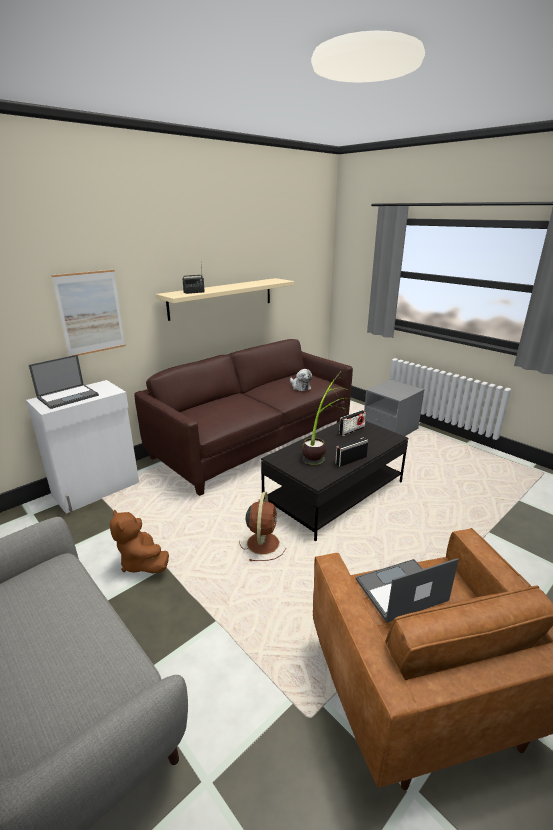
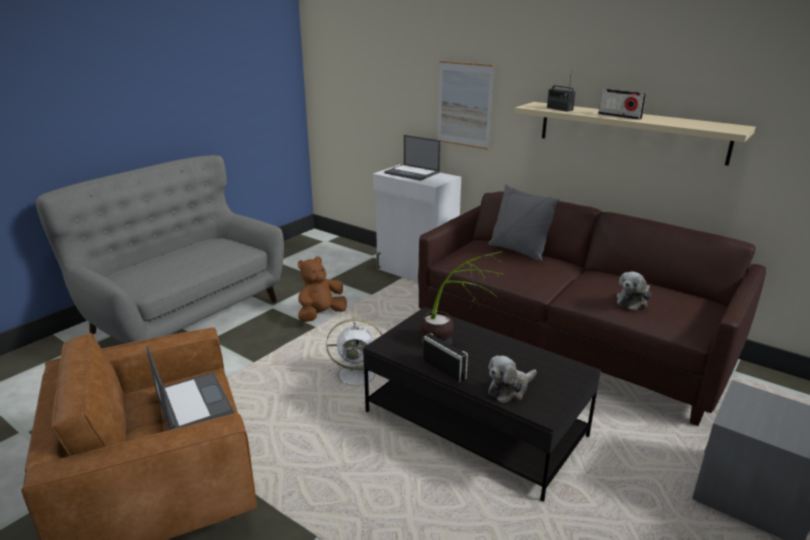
camera: 80 degrees right, 0 degrees up
brown fan [239,492,286,561] -> white fan [326,319,382,391]
radio [339,410,366,436] -> radio moved to [598,89,646,120]
none -> grey pillow [488,184,560,261]
none -> plush toy [488,356,537,403]

